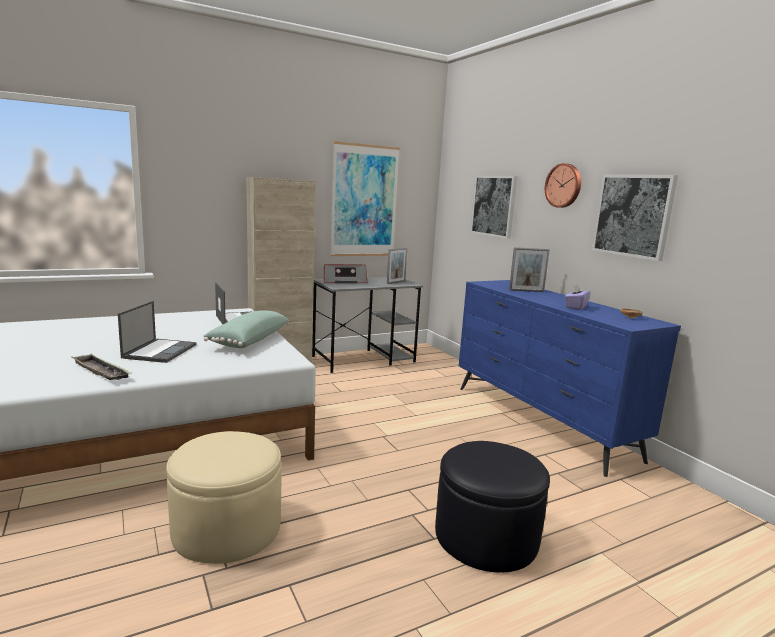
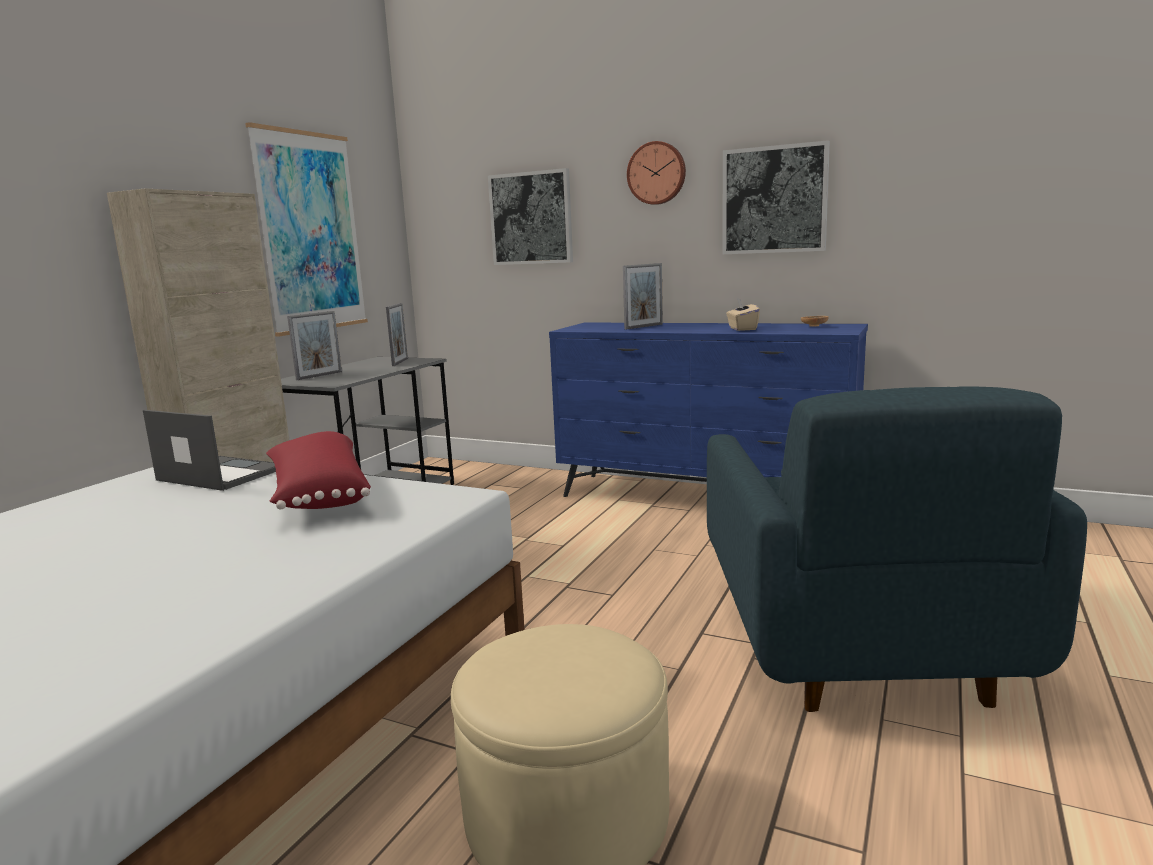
camera: 35 degrees left, 0 degrees up
tray [71,354,132,380] -> none
laptop [118,301,196,363] -> none
green pillow [203,310,288,348] -> red pillow [266,431,371,509]
radio [324,264,367,283] -> picture frame [287,311,342,380]
black ottoman [435,441,550,573] -> blue armchair [707,386,1087,712]
purple tissue box [565,284,591,310] -> beige tissue box [726,298,760,331]

